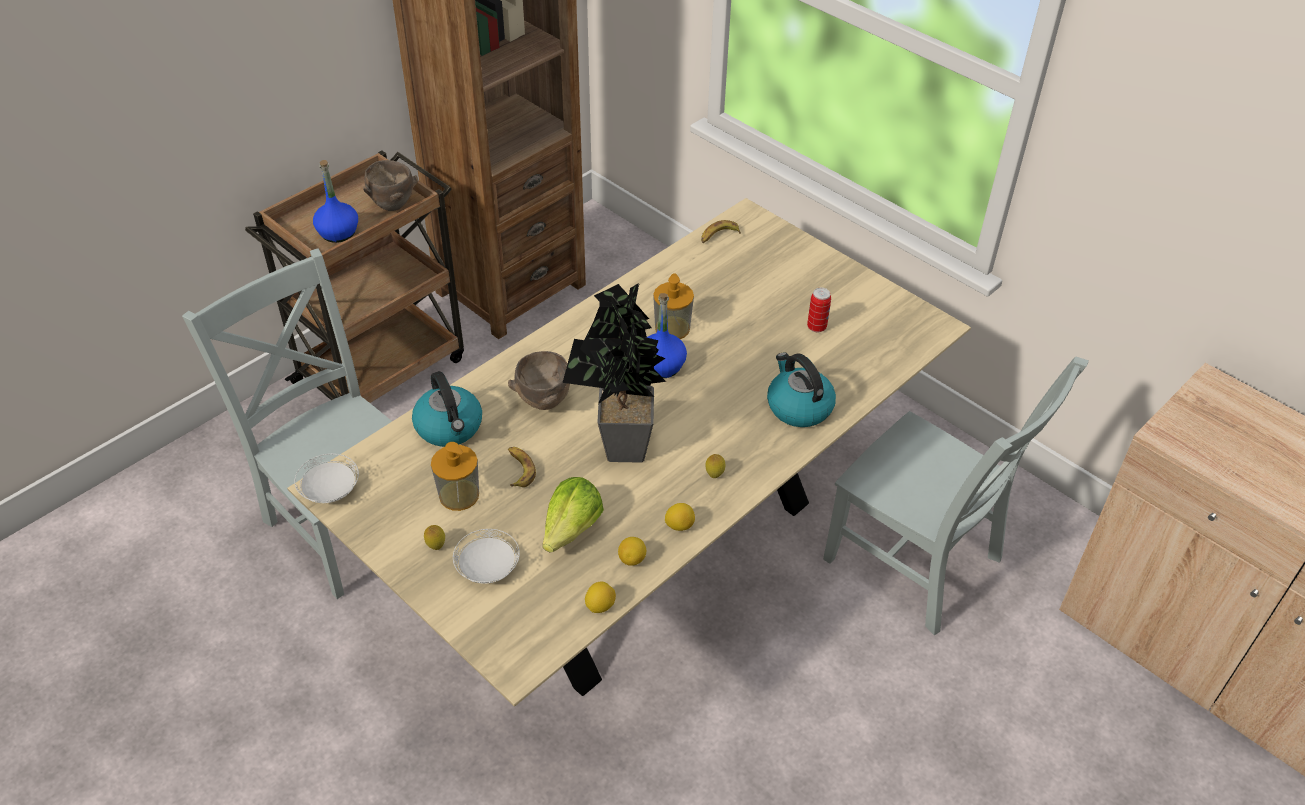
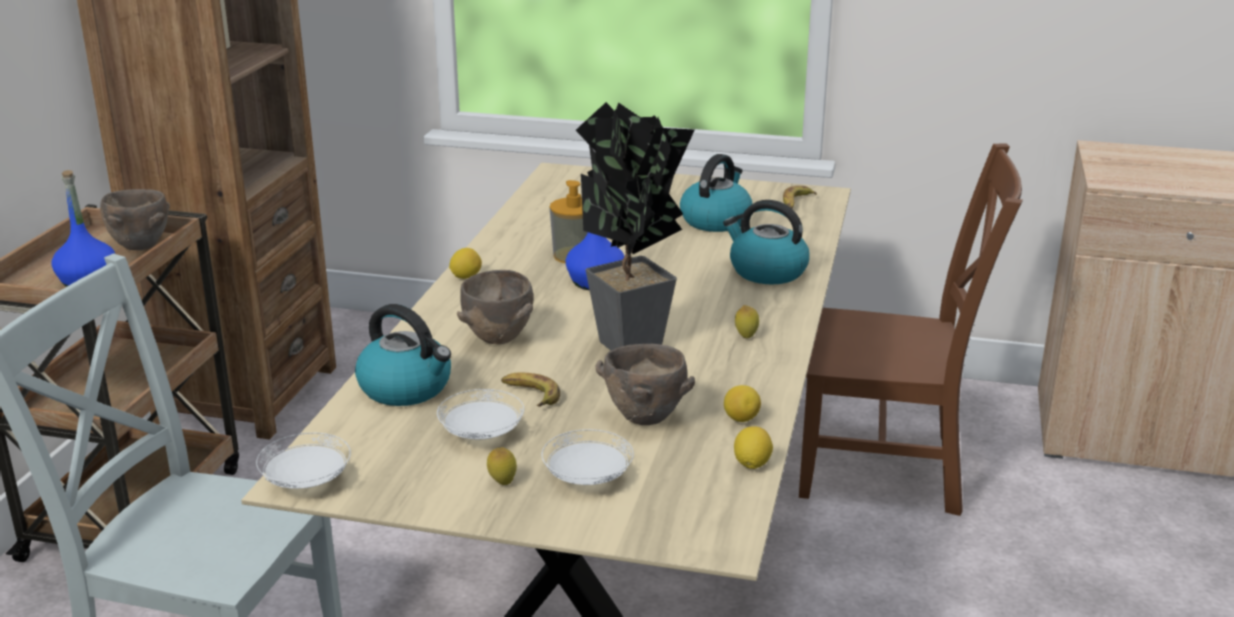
camera: 30 degrees left, 20 degrees down
soap dispenser [431,442,479,511] -> white plate [437,389,524,440]
lettuce [542,477,604,553] -> brown bowl [596,344,695,425]
lemon [665,503,695,531] -> lemon moved to [449,248,482,279]
banana [701,220,741,243] -> banana moved to [783,186,817,208]
can [807,288,831,332] -> kettle [680,154,753,232]
grey chair [823,356,1089,635] -> brown chair [799,143,1023,516]

